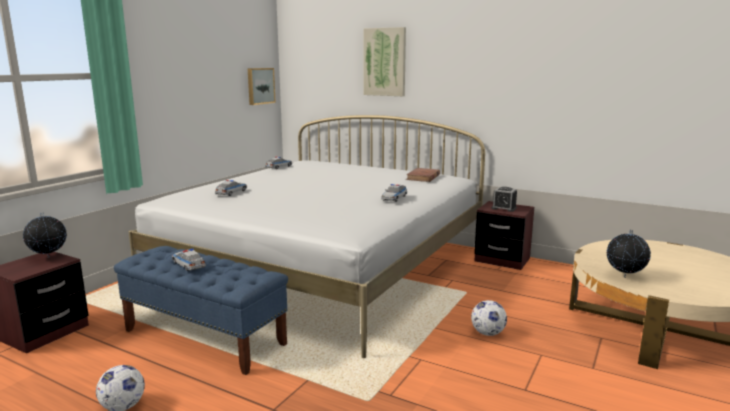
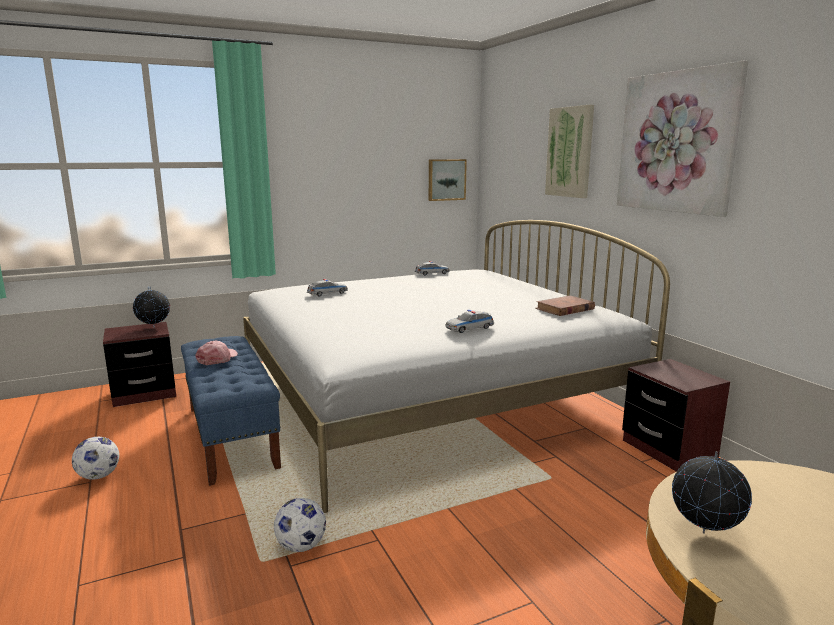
camera: 35 degrees right, 0 degrees up
toy car [172,249,206,271] -> pink cap [195,341,238,365]
football [471,300,507,336] -> football moved to [274,498,326,552]
alarm clock [491,187,517,212] -> none
none -> picture [617,61,748,217]

